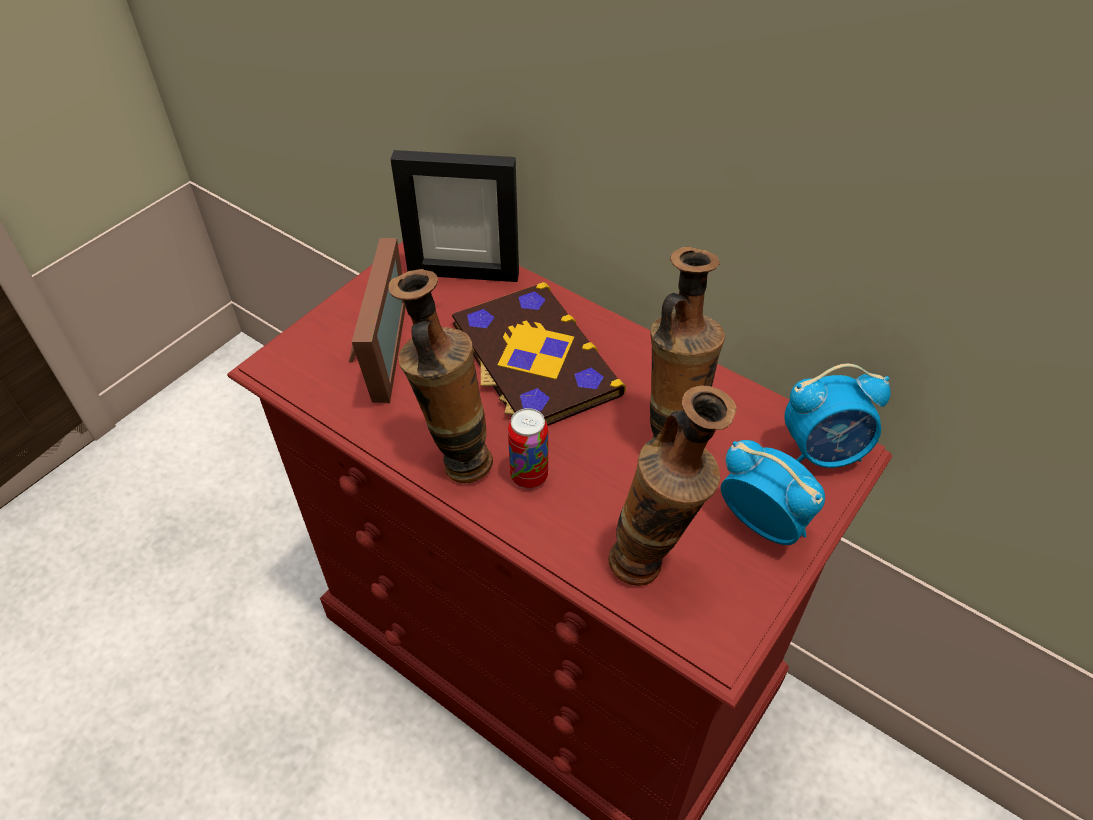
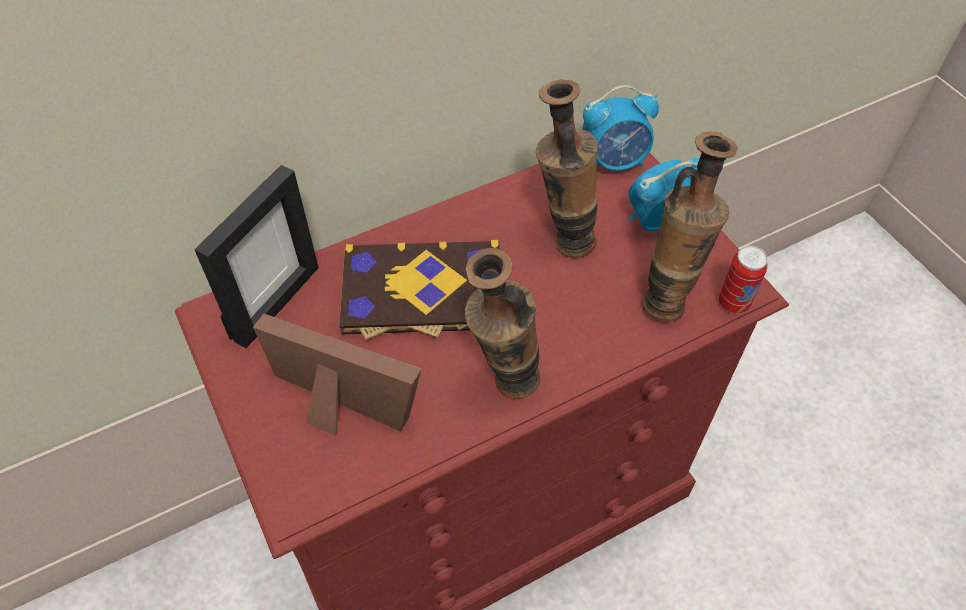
camera: 65 degrees left, 5 degrees up
can [508,408,548,489] -> can moved to [719,246,768,314]
alarm clock [784,364,891,468] -> alarm clock turned 60 degrees clockwise [582,85,659,171]

